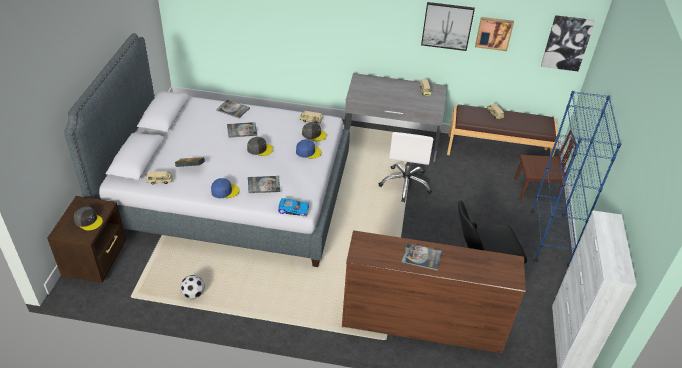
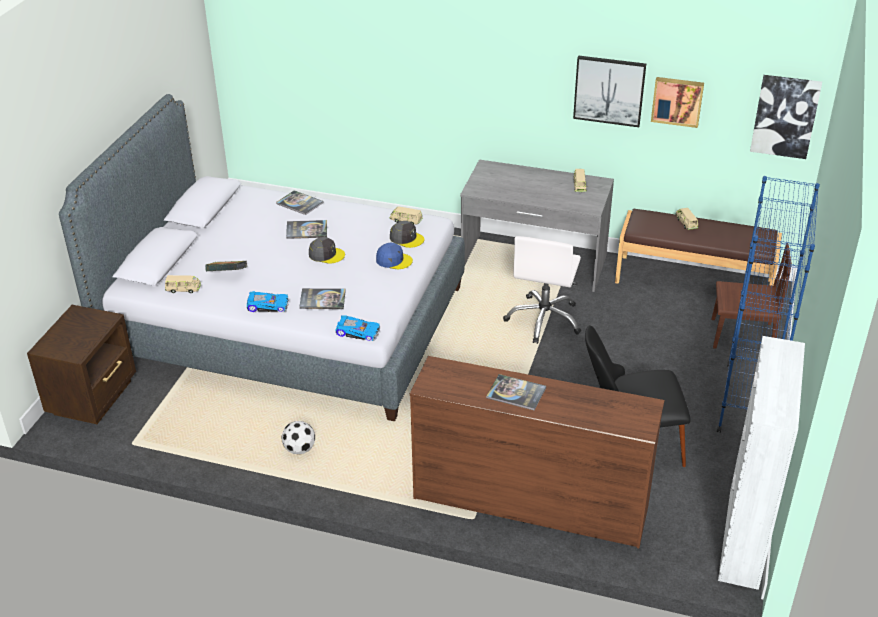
camera: 10 degrees right, 5 degrees down
grey cap [74,206,103,230] -> none
football [180,275,205,299] -> football moved to [282,421,315,454]
blue cap [211,178,239,198] -> toy car [247,291,289,312]

